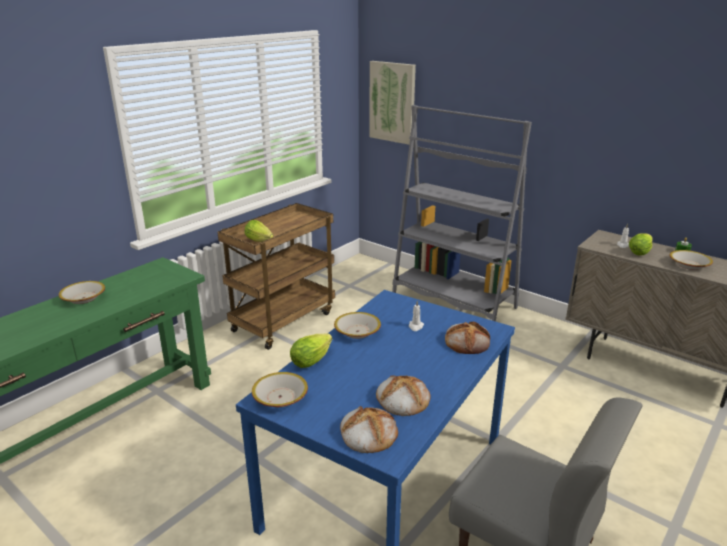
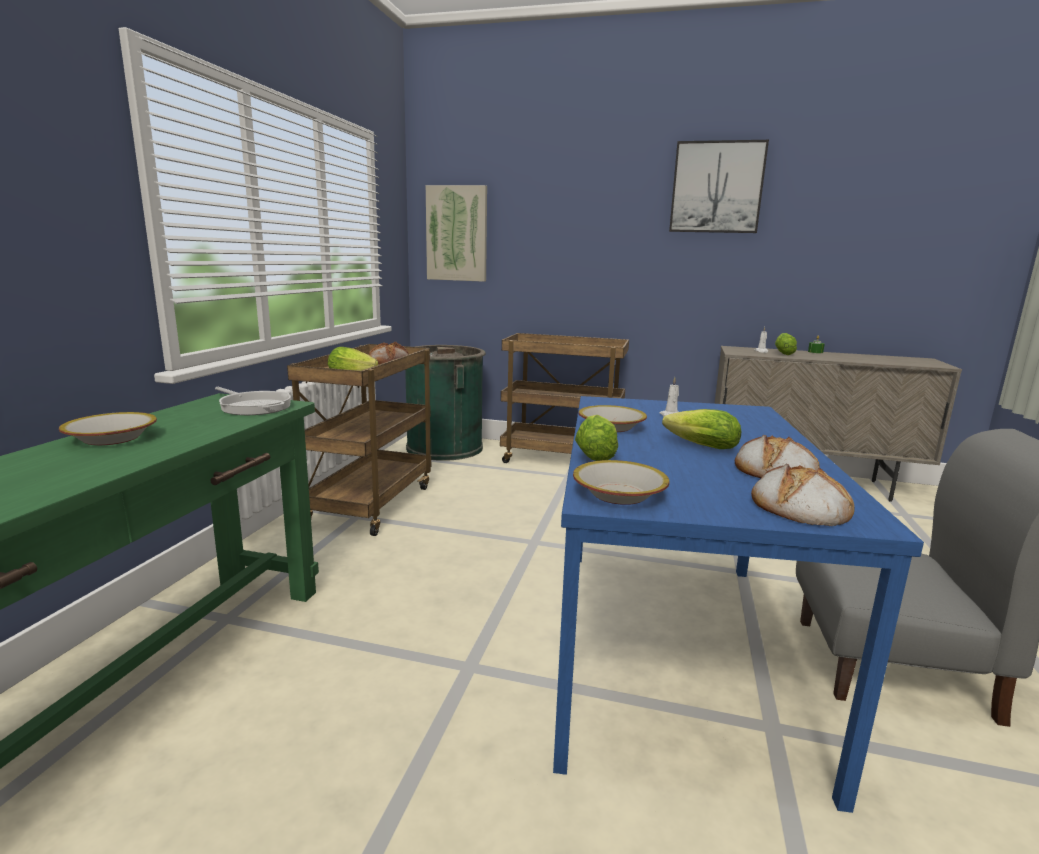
camera: 25 degrees left, 10 degrees down
grey bookcase [392,105,532,322] -> brown cart [500,333,629,463]
bread [445,321,490,354] -> bread moved to [369,342,409,364]
bowl [670,250,713,270] -> none
none -> frying pan [215,387,291,415]
none -> green trash can [405,345,486,461]
none -> lettuce [662,409,742,449]
none -> picture [669,140,769,233]

